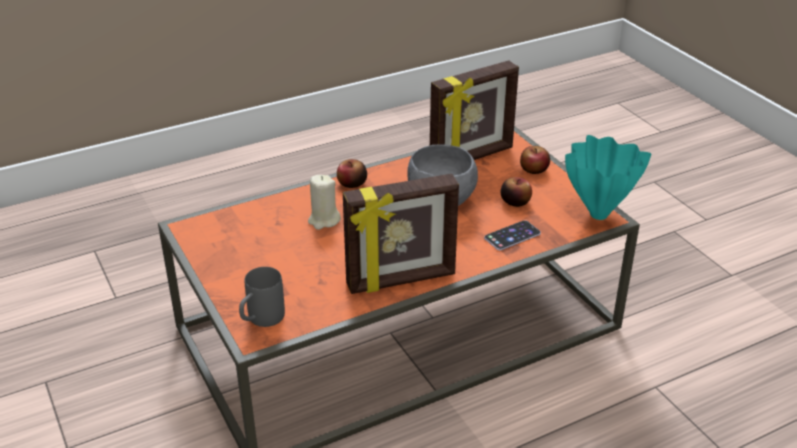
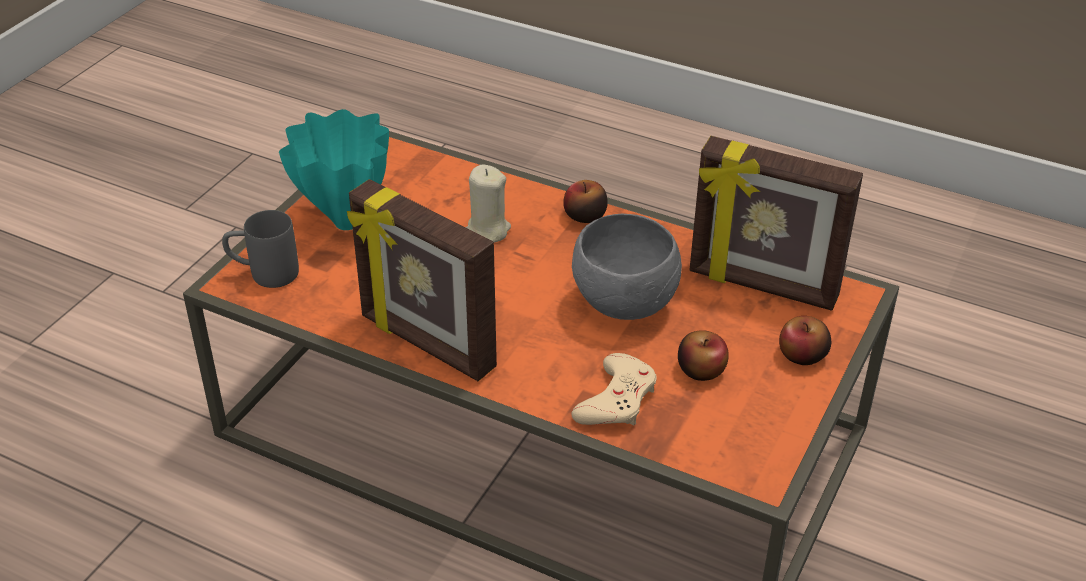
camera: 55 degrees right, 5 degrees up
phone [484,220,541,250] -> beige game controller [572,353,657,426]
turquoise vase [565,135,651,220] -> turquoise vase moved to [279,109,389,230]

